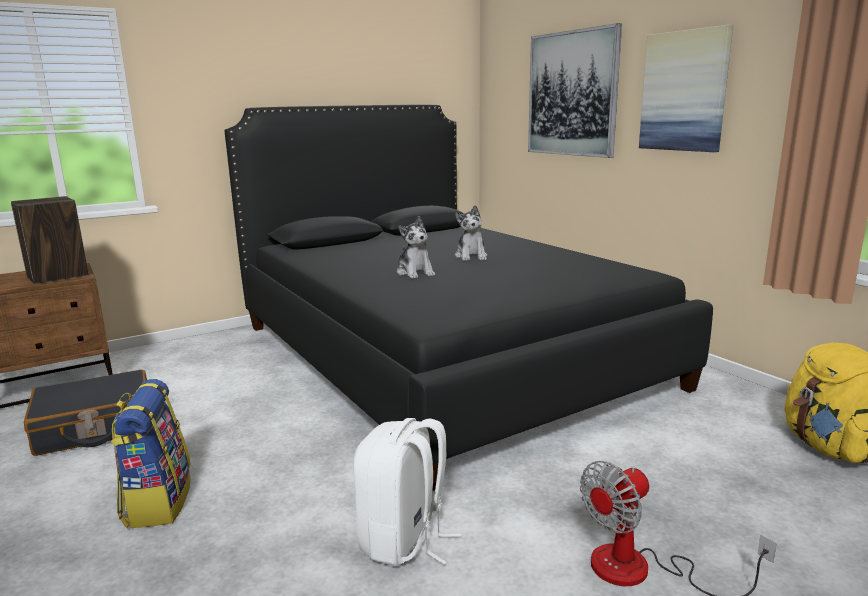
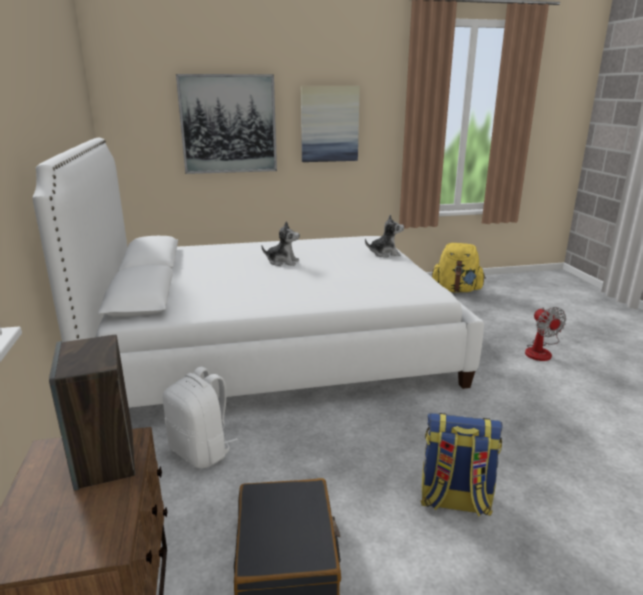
camera: 70 degrees left, 5 degrees up
black bed [225,105,713,491] -> white bed [33,138,484,408]
white backpack [353,418,461,567] -> white backpack moved to [163,367,238,468]
plush toy [397,216,435,279] -> plush toy moved to [365,214,404,257]

